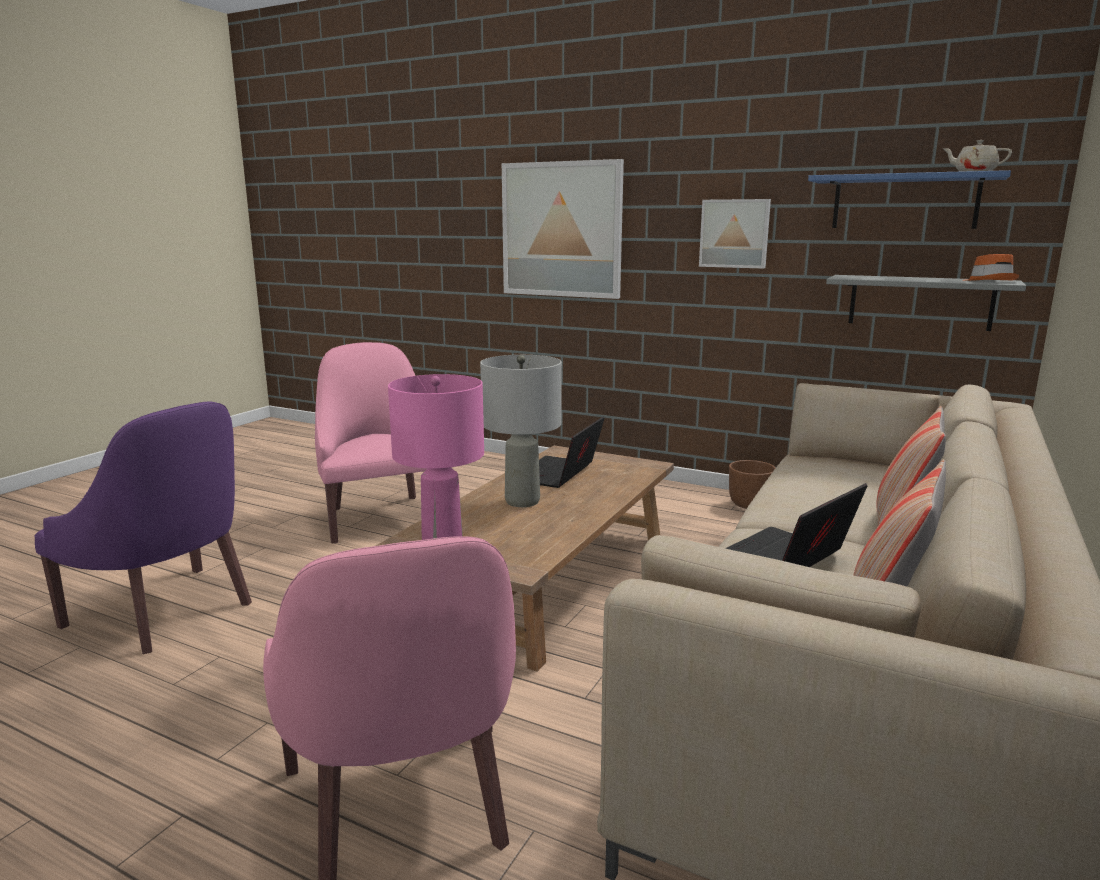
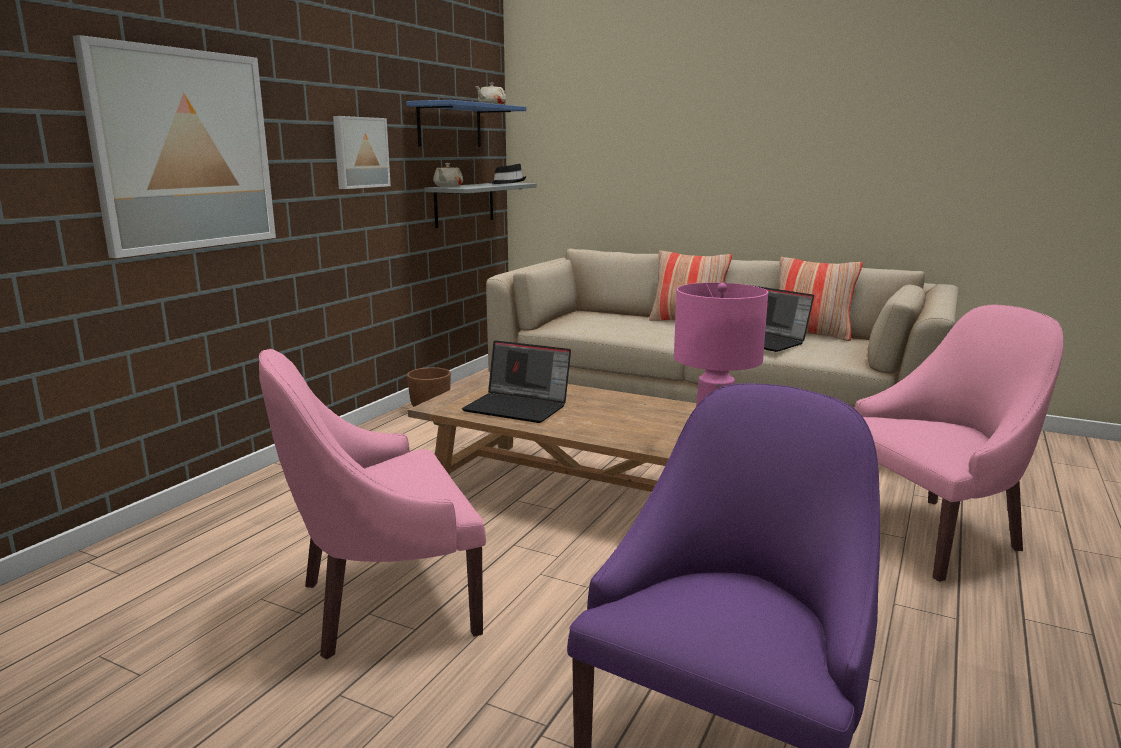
camera: 90 degrees left, 0 degrees up
grey table lamp [480,355,562,507] -> none
orange hat [964,254,1019,281] -> black hat [489,164,526,184]
none -> beige teapot [433,163,463,187]

